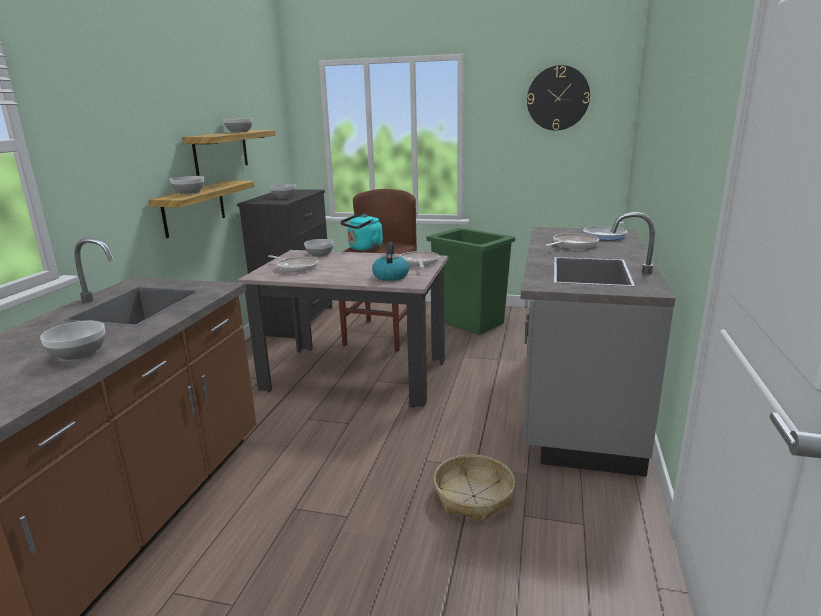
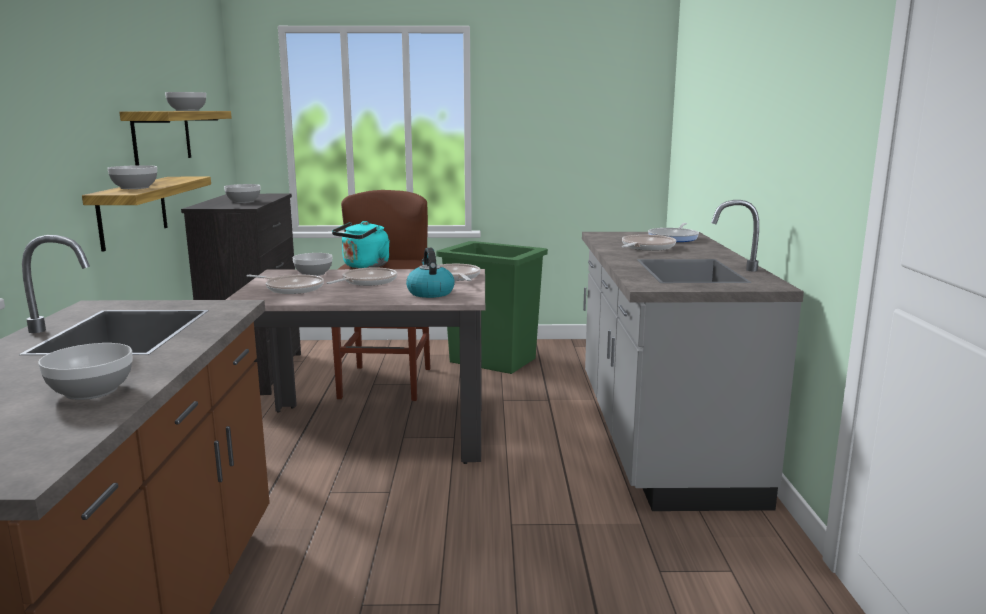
camera: 15 degrees left, 5 degrees down
basket [434,454,515,522] -> none
wall clock [527,65,590,131] -> none
none -> frying pan [326,267,397,286]

